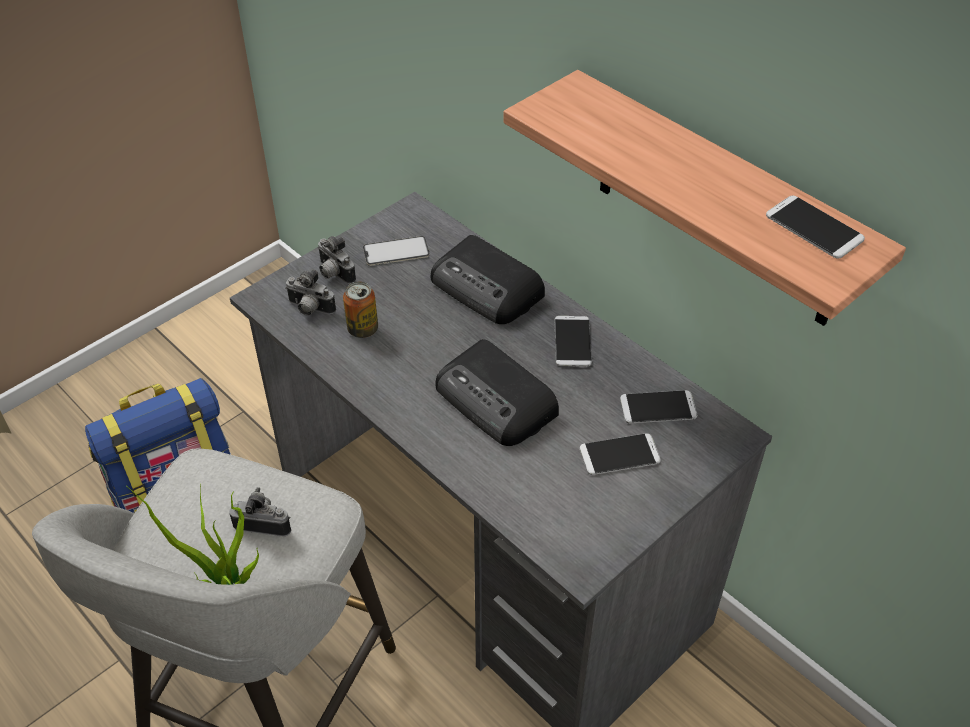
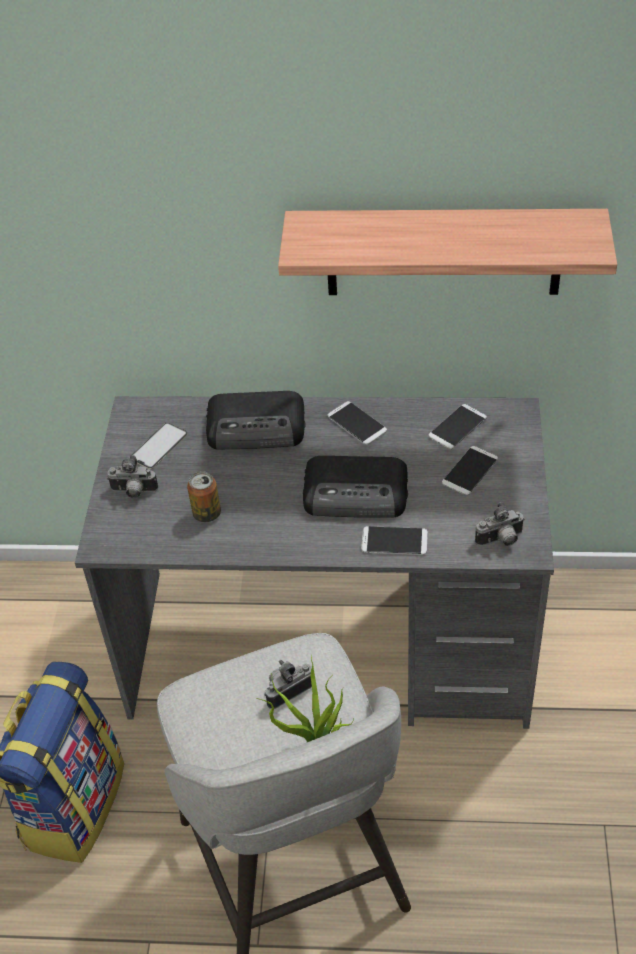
camera: 40 degrees left, 0 degrees up
camera [285,269,336,316] -> camera moved to [475,502,525,546]
phone [766,196,865,258] -> phone moved to [361,526,428,555]

